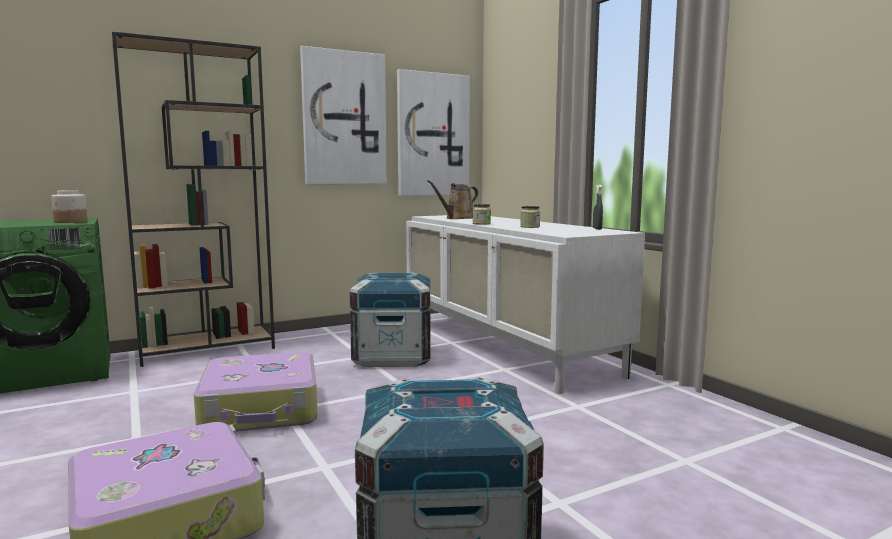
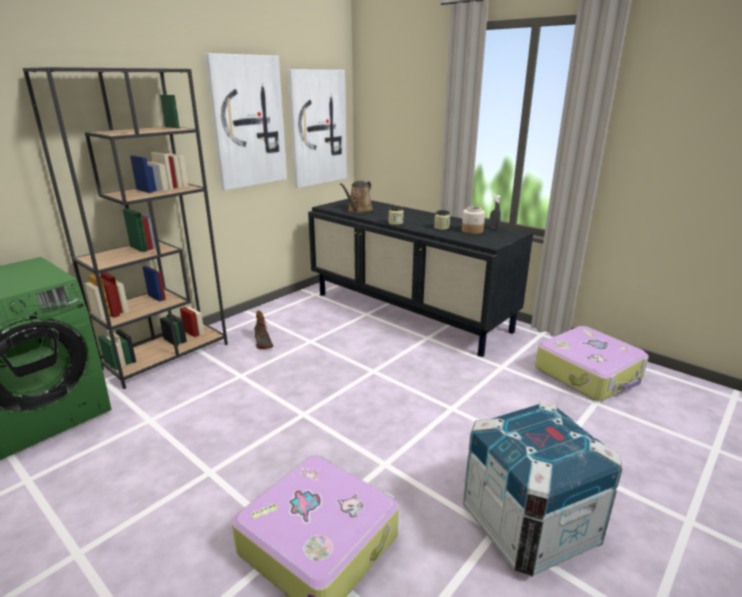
camera: 20 degrees left, 15 degrees up
jar [51,190,87,223] -> jar moved to [462,206,485,234]
suitcase [194,352,318,432] -> suitcase moved to [535,326,649,401]
crate [349,272,431,367] -> none
white cabinet [406,215,645,394] -> black cabinet [308,199,533,357]
none -> boot [254,310,273,349]

